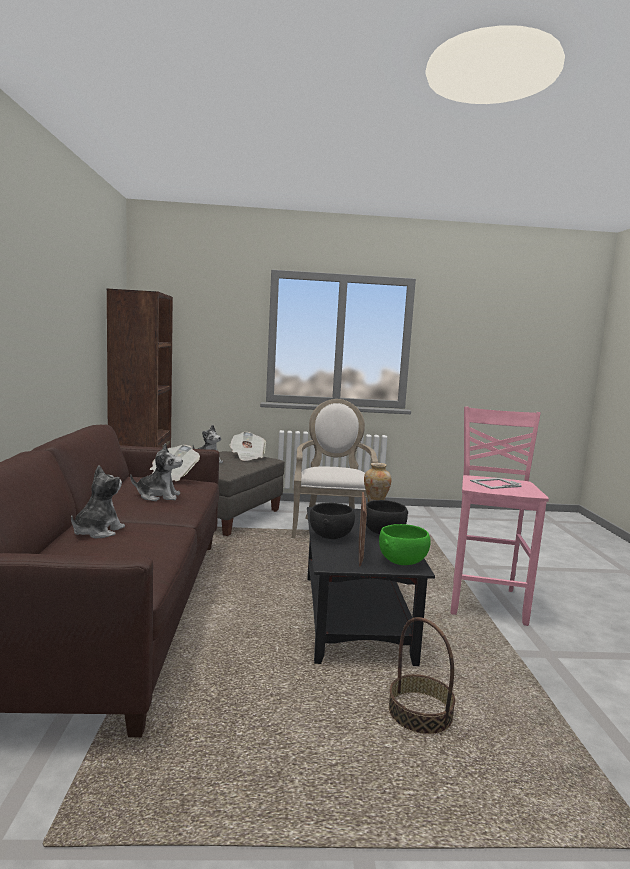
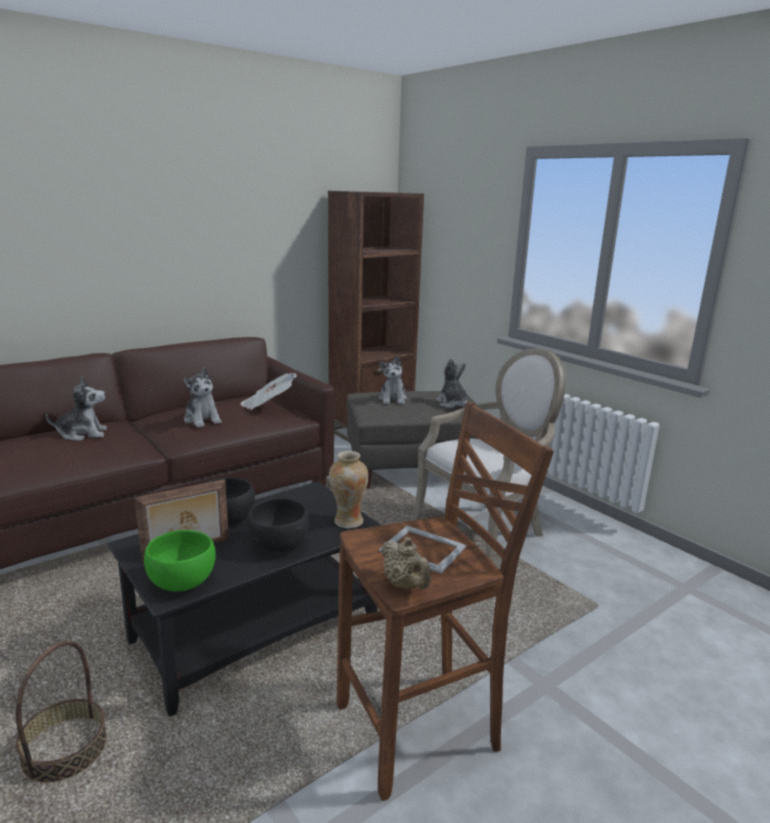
camera: 55 degrees right, 10 degrees up
newspaper [229,432,266,461] -> plush toy [436,358,467,408]
pink stool [451,407,549,626] -> brown stool [337,402,554,801]
none -> beige teapot [381,537,431,590]

